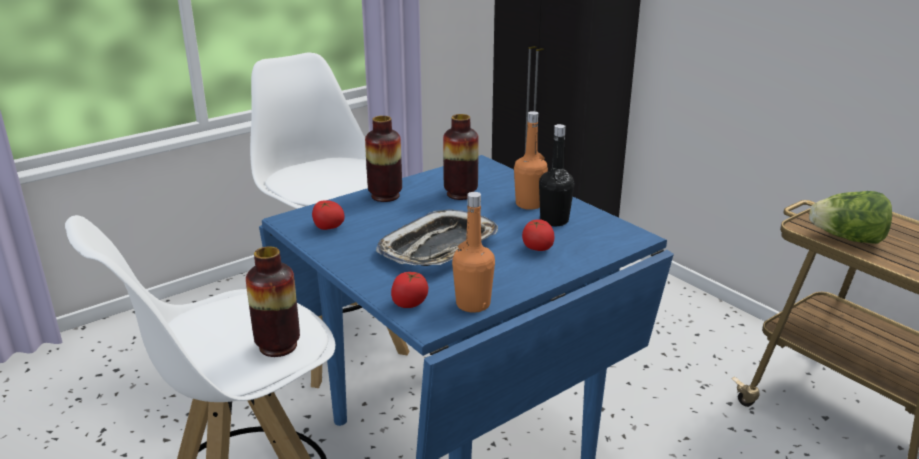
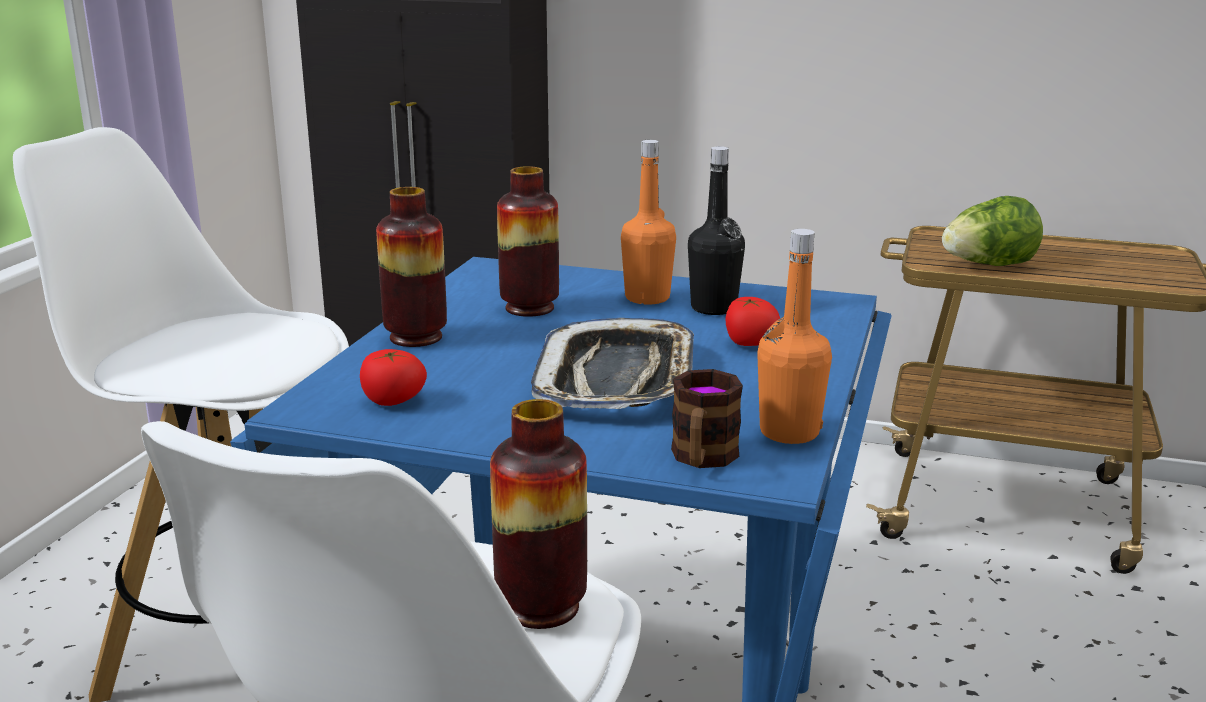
camera: 35 degrees left, 5 degrees down
tomato [391,272,428,308] -> mug [671,369,743,468]

